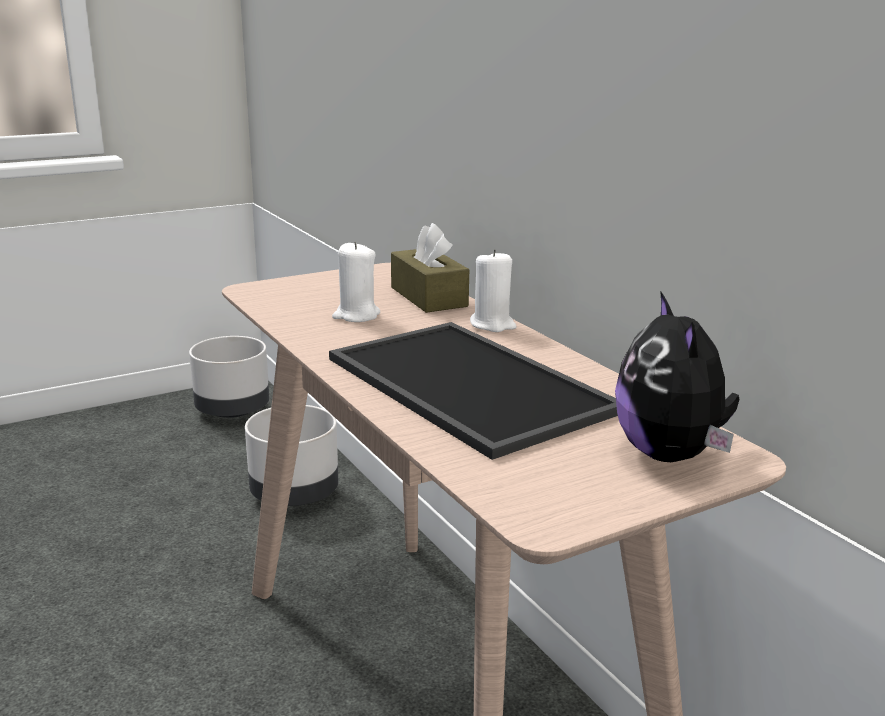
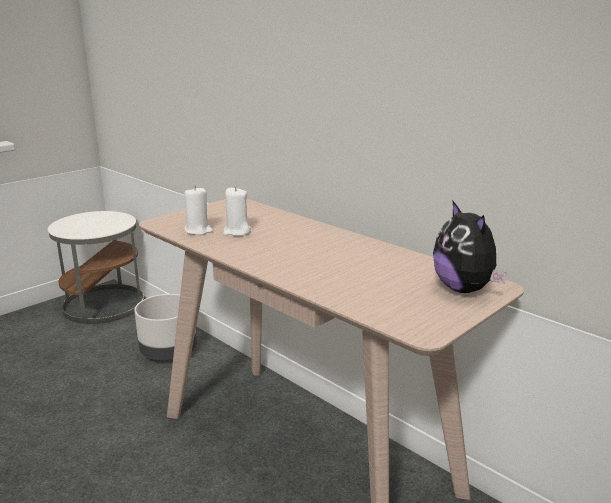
camera: 15 degrees left, 0 degrees up
grey planter [189,336,269,418] -> white side table [48,211,144,324]
tray [329,322,618,460] -> none
brown tissue box [391,223,469,313] -> none
white candle [470,249,517,332] -> white candle moved to [184,186,213,235]

